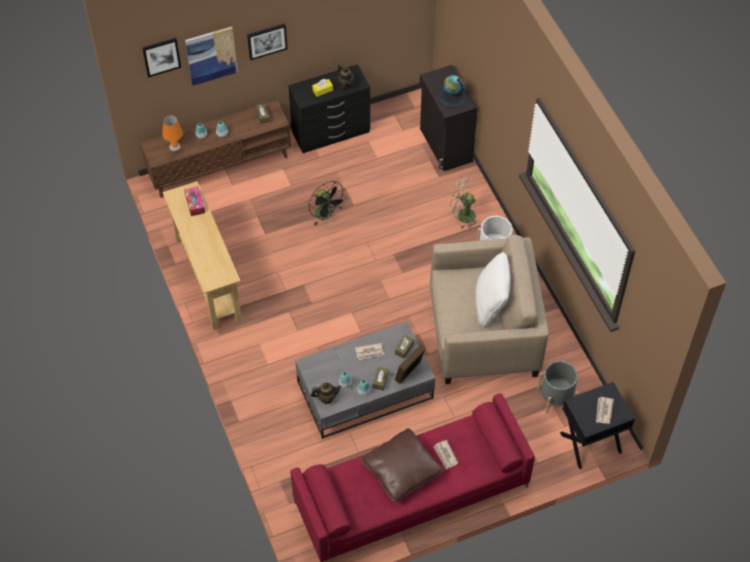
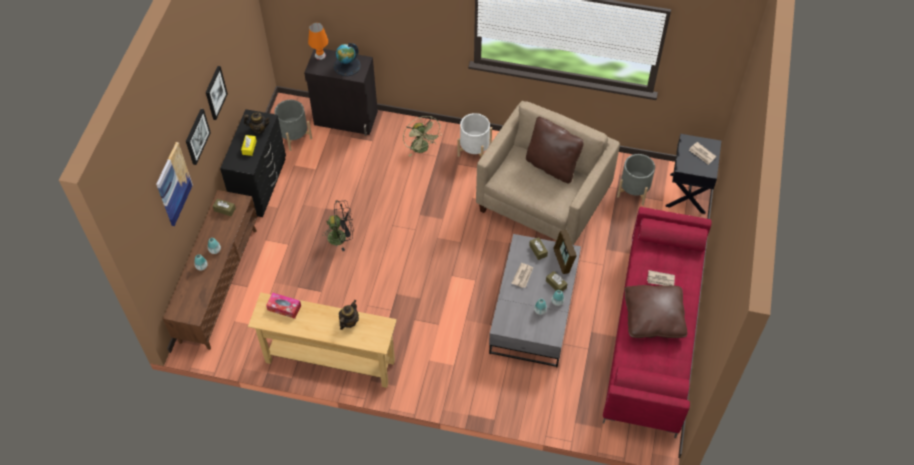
camera: 55 degrees left, 0 degrees up
picture [142,38,181,78] -> picture moved to [206,66,228,120]
orange table lamp [162,115,183,151] -> orange table lamp moved to [308,23,328,60]
teapot [311,382,341,404] -> teapot moved to [339,300,359,330]
green fan [449,177,478,228] -> green fan turned 75 degrees counterclockwise [403,116,442,157]
white pillow [476,252,511,327] -> brown pillow [526,117,584,183]
none -> grey planter [274,100,312,151]

